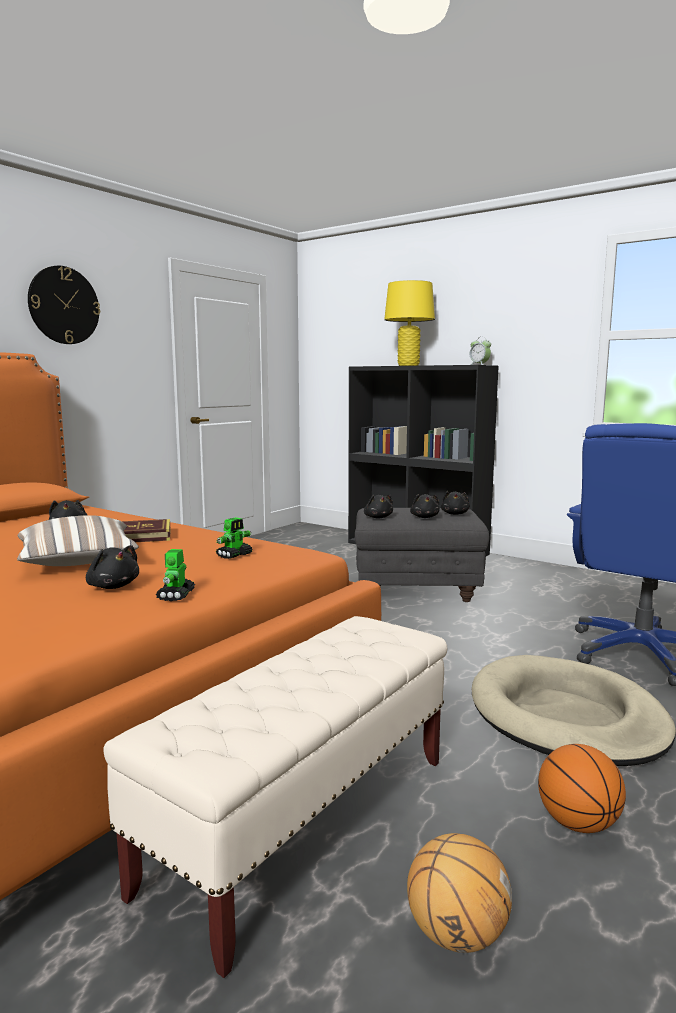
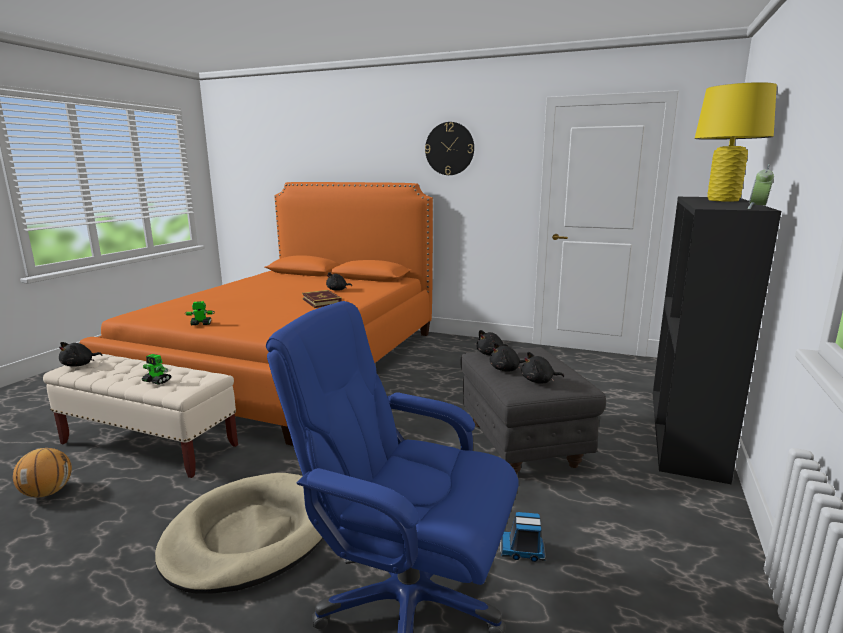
camera: 75 degrees right, 5 degrees up
pillow [17,515,139,566] -> none
black plush toy [86,545,139,589] -> black plush toy moved to [59,342,102,367]
toy robot [216,517,253,559] -> toy robot moved to [142,354,171,385]
basketball [538,744,626,833] -> none
none -> toy truck [500,512,546,562]

